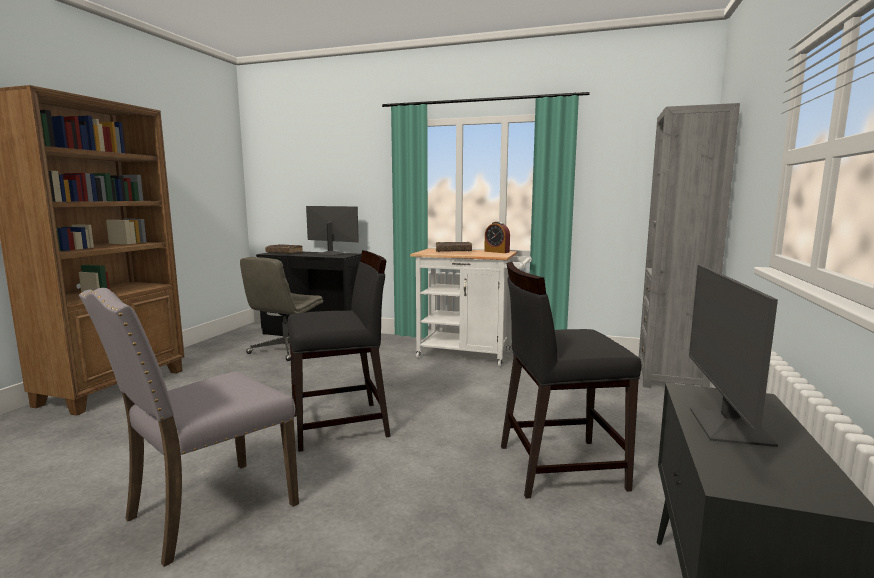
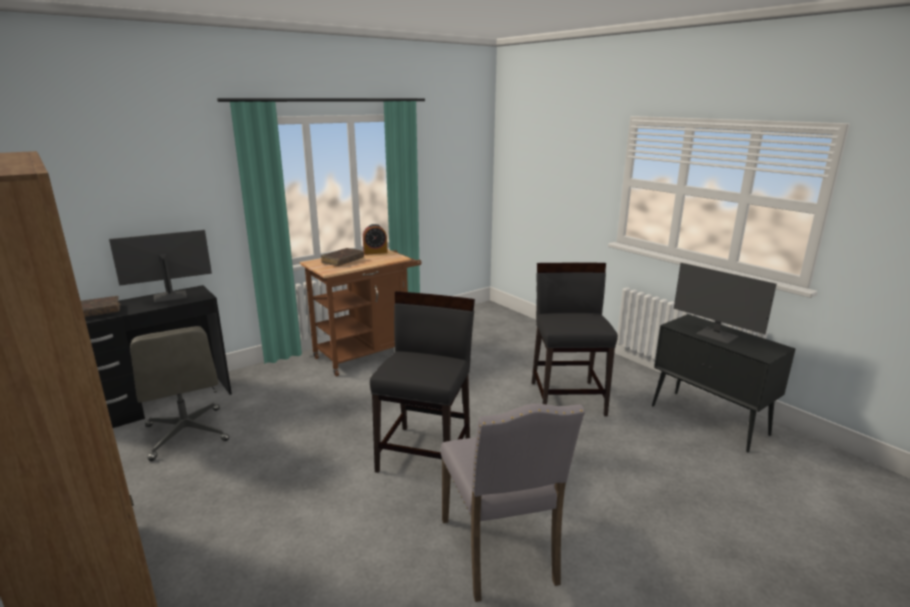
camera: 55 degrees left, 10 degrees up
white cart [410,248,532,367] -> brown cart [300,249,421,376]
black chair [501,262,641,498] -> black chair turned 150 degrees clockwise [532,263,618,416]
grey bookcase [639,103,740,388] -> none

